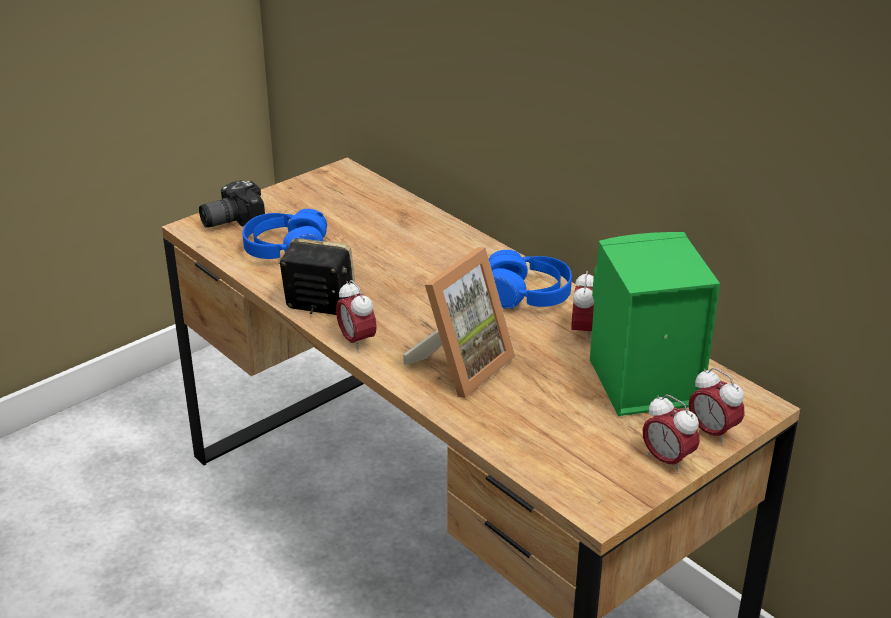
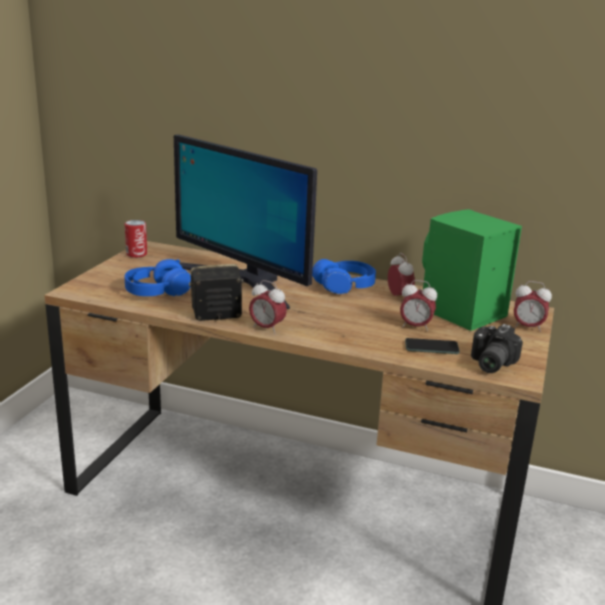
camera: 30 degrees left, 10 degrees down
camera [199,180,265,228] -> camera moved to [471,324,523,373]
picture frame [403,247,515,398] -> none
alarm clock [642,394,700,474] -> alarm clock moved to [400,280,437,331]
none -> can [125,220,147,258]
none -> monitor [174,134,317,309]
none -> phone [405,338,460,354]

